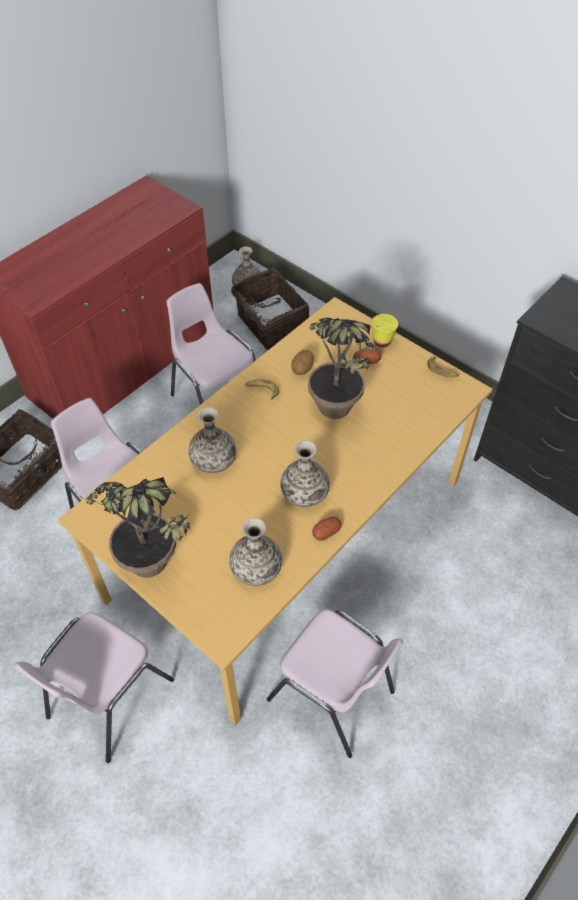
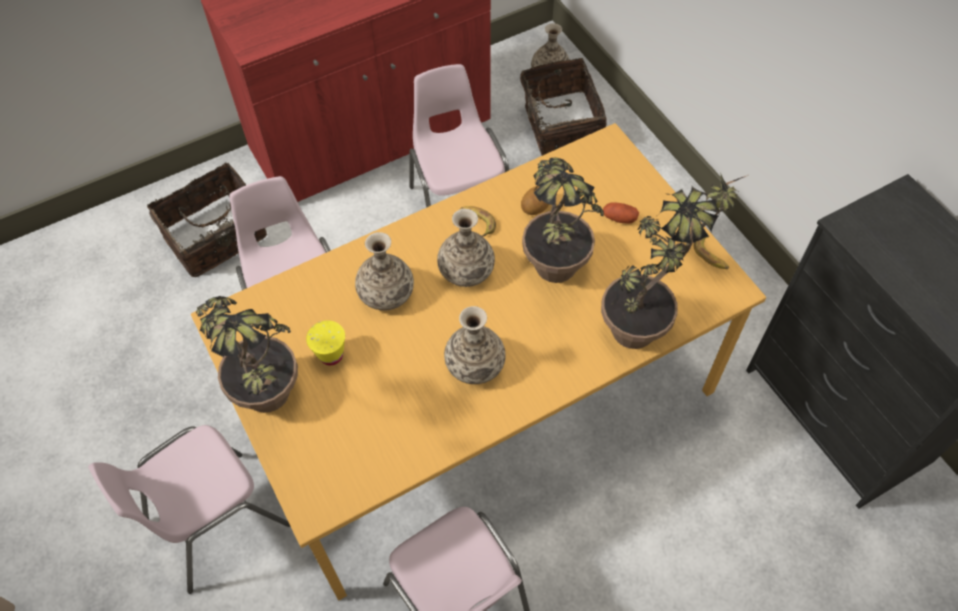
camera: 20 degrees right, 5 degrees up
vase [229,518,282,586] -> vase moved to [437,209,495,287]
potato [312,516,342,541] -> none
yellow cup [371,314,398,347] -> yellow cup moved to [306,320,345,365]
none -> potted plant [601,172,748,349]

